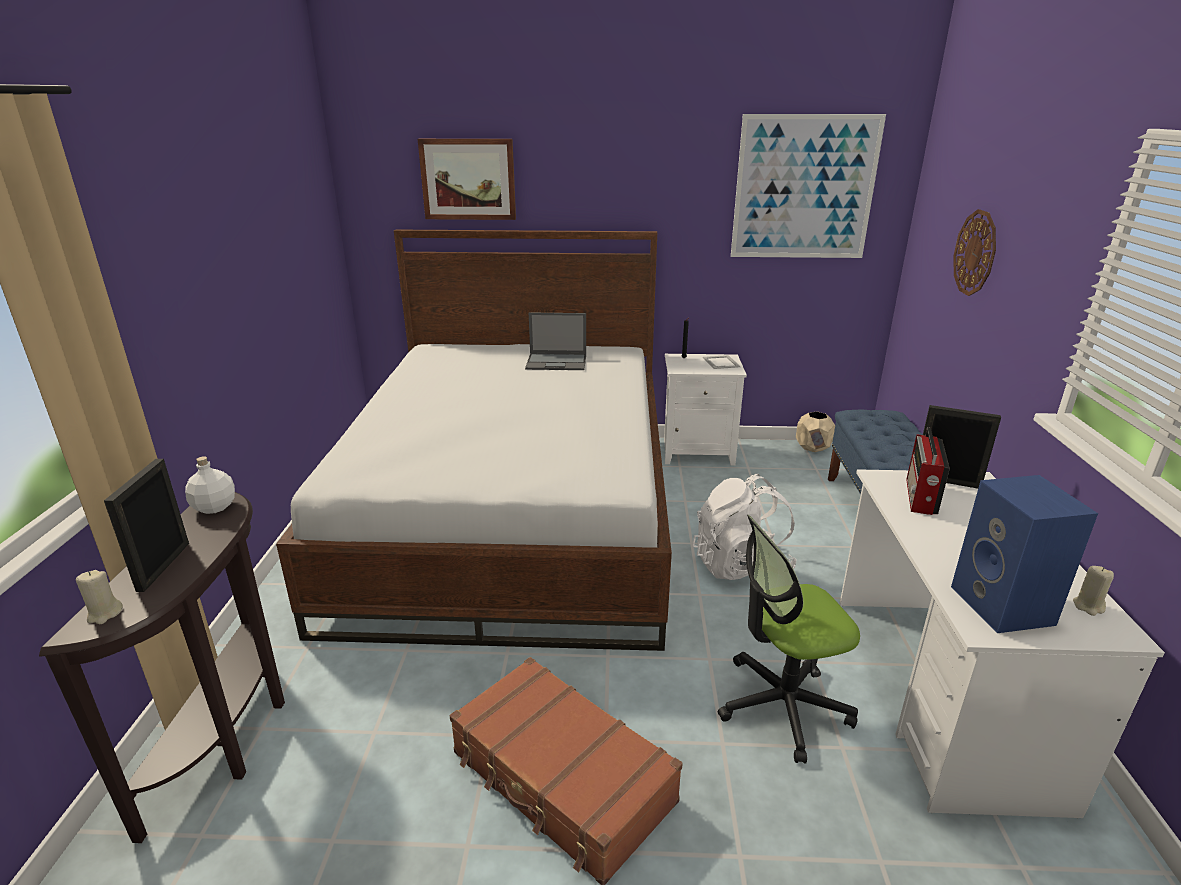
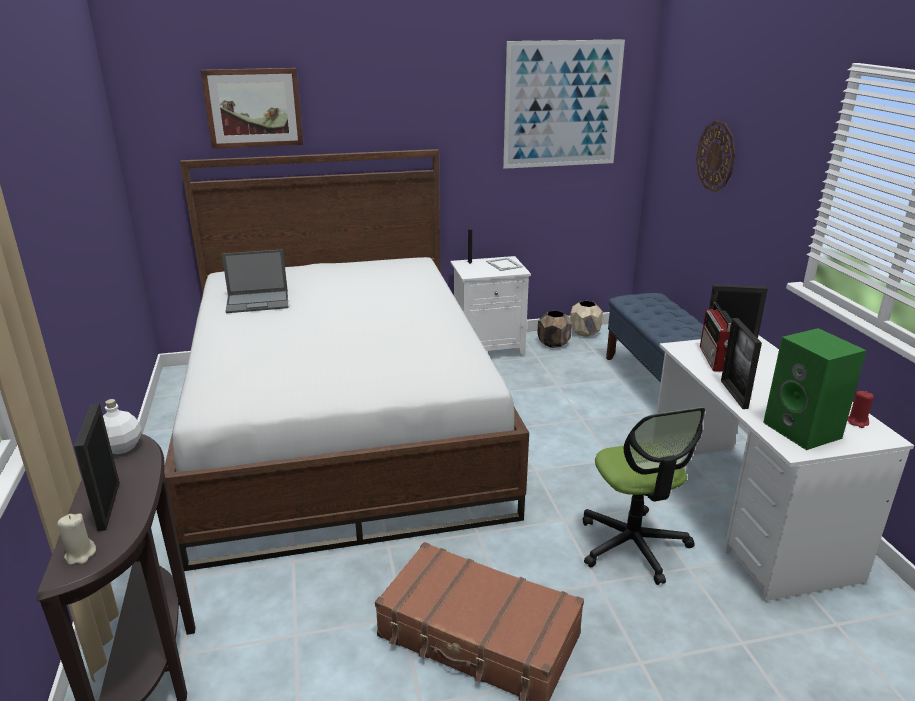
camera: 15 degrees left, 0 degrees up
laptop [525,313,586,370] -> laptop moved to [222,249,288,313]
white backpack [692,474,797,580] -> none
office chair [718,515,860,763] -> office chair turned 75 degrees counterclockwise [583,407,705,585]
blue speaker [951,475,1098,633] -> green speaker [763,328,867,450]
beige candle [1073,566,1114,616] -> red candle [848,391,874,428]
none -> brown planter [537,311,572,348]
none -> picture frame [721,318,762,409]

